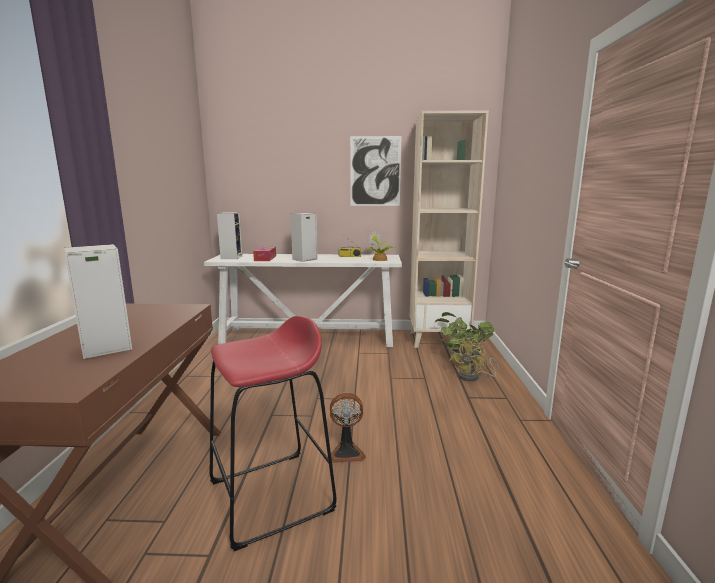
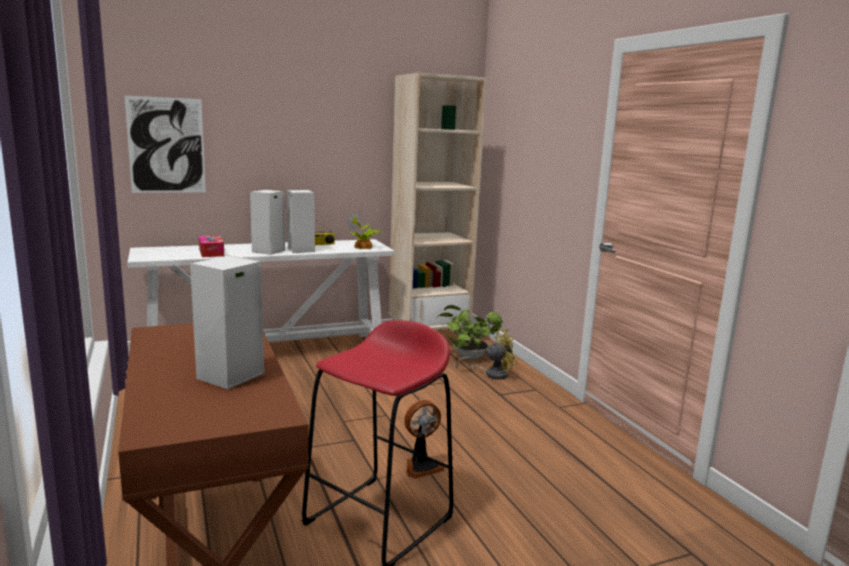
camera: 25 degrees left, 0 degrees up
speaker [217,212,243,259] -> speaker moved to [287,190,315,253]
picture [350,136,402,206] -> picture moved to [125,96,206,193]
yellow fan [449,337,499,381] -> yellow fan turned 120 degrees counterclockwise [456,329,517,379]

